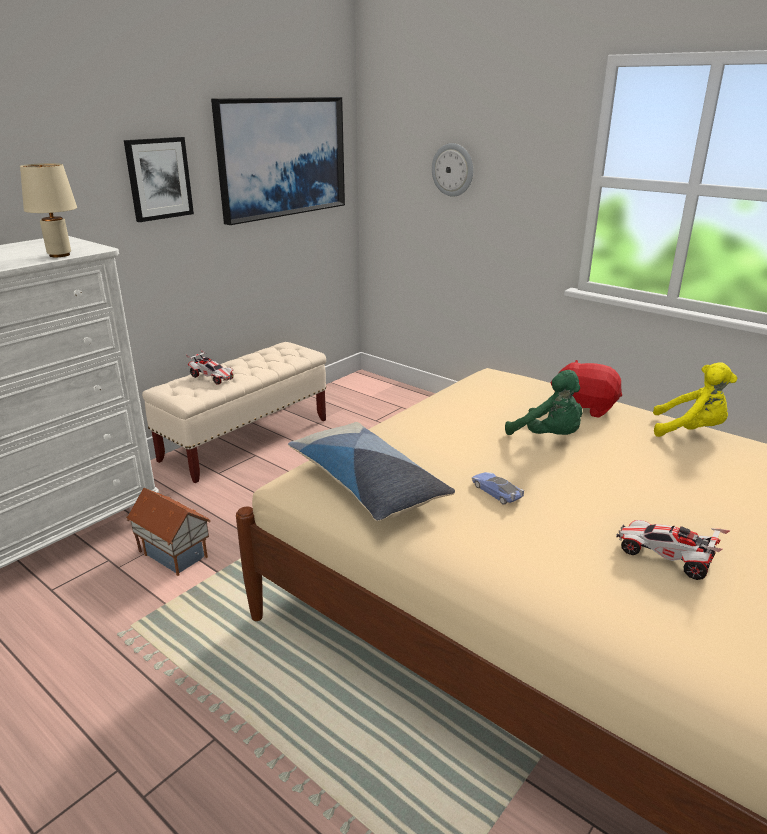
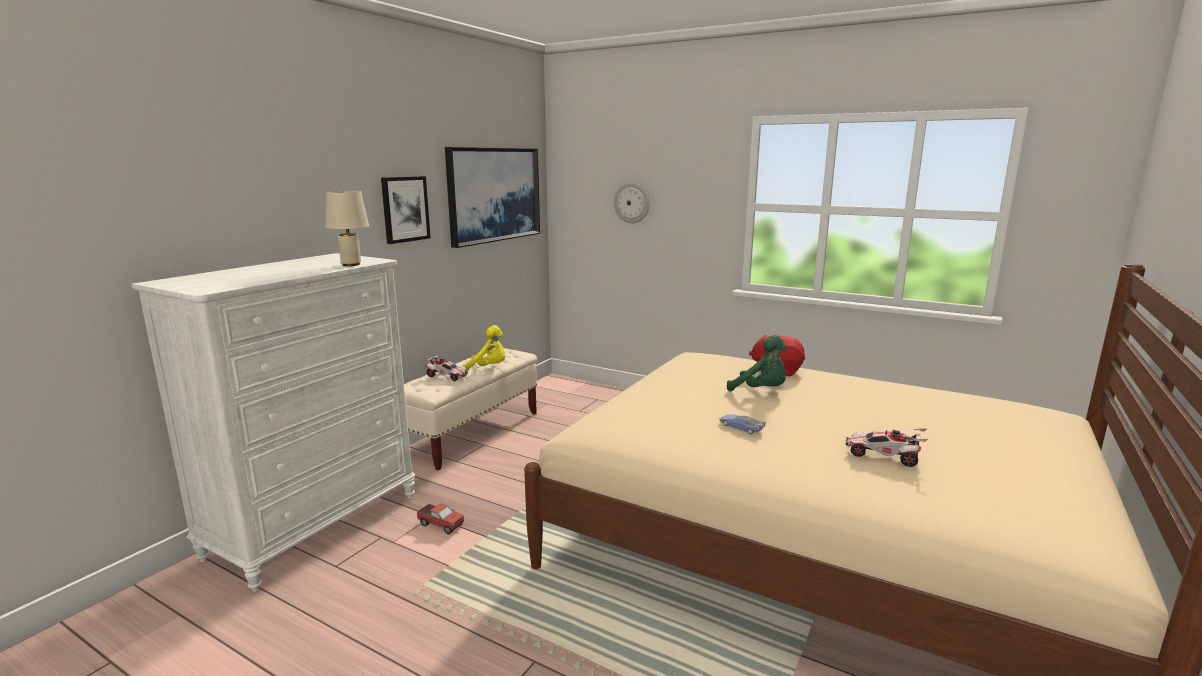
camera: 10 degrees left, 10 degrees down
toy house [126,488,210,576] -> toy truck [417,503,464,534]
pillow [288,422,455,521] -> none
yellow plush toy [653,363,737,437] -> yellow plush toy moved to [463,325,505,371]

